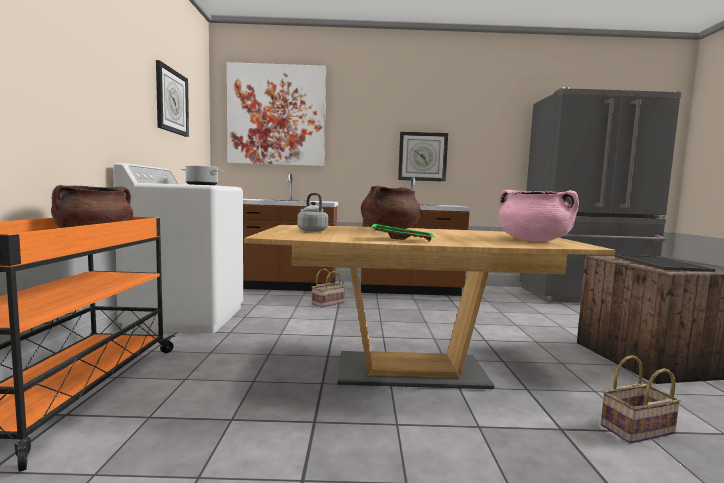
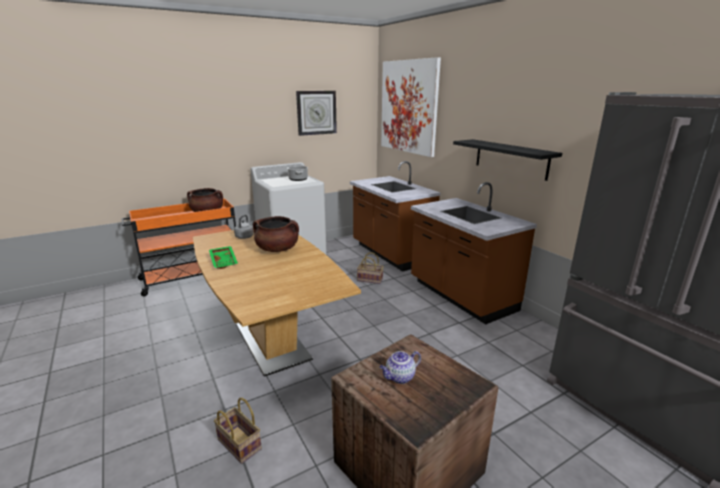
camera: 60 degrees right, 15 degrees up
wall clock [398,131,448,182] -> black shelf [453,139,562,181]
pink cooking pot [498,190,579,241] -> none
tray [615,255,715,272] -> teapot [379,351,421,384]

